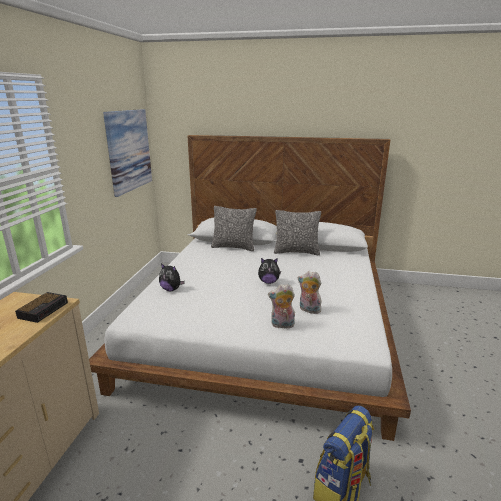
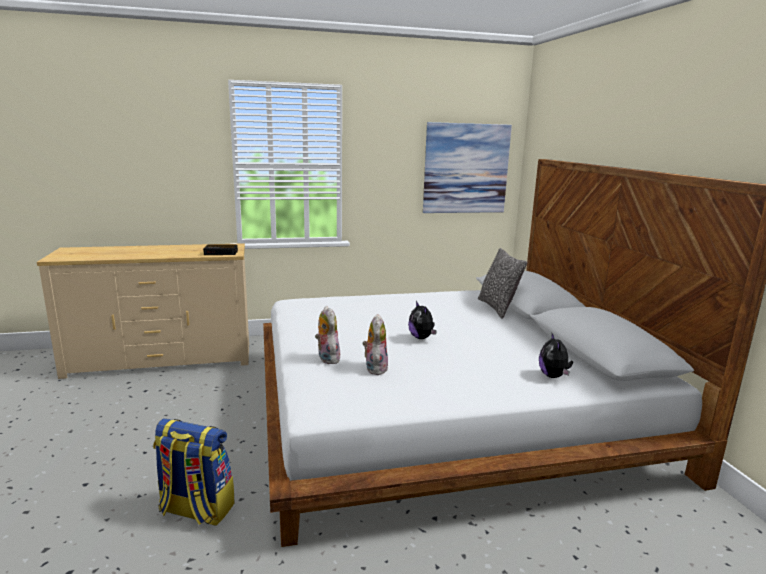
camera: 65 degrees right, 5 degrees down
plush toy [159,263,185,291] -> plush toy moved to [539,333,573,378]
pillow [274,210,321,255] -> none

